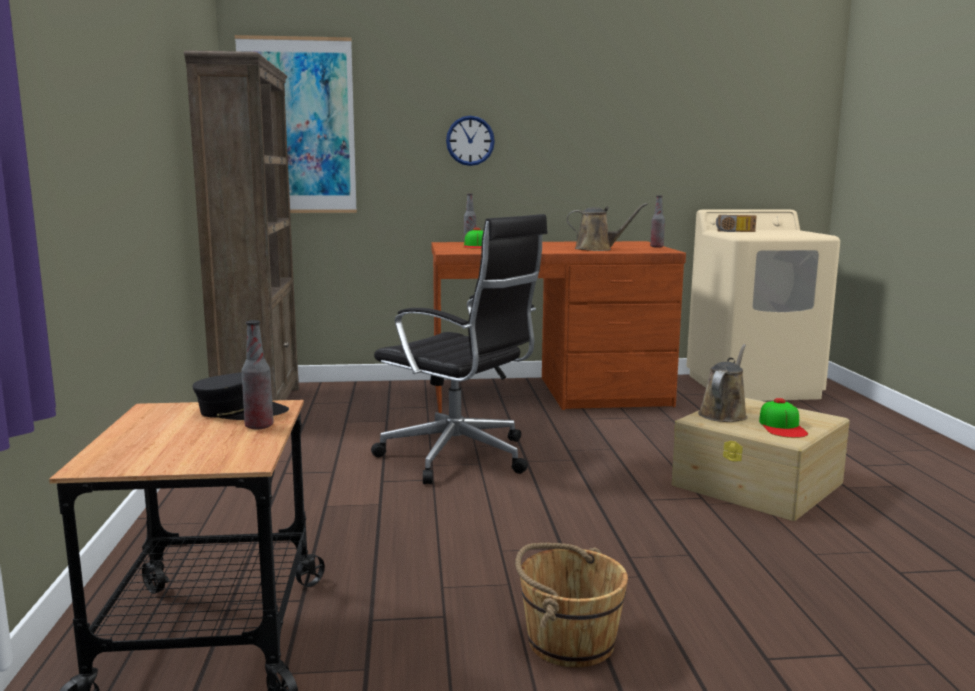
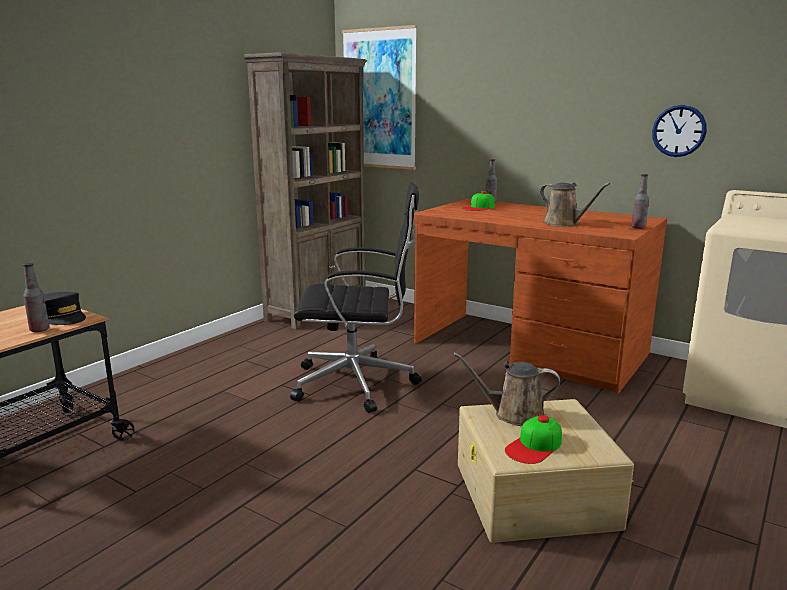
camera: 40 degrees right, 5 degrees up
black office chair [371,214,548,484] -> black office chair turned 75 degrees counterclockwise [290,182,422,413]
wall clock [446,116,495,166] -> wall clock moved to [652,105,707,157]
brown bucket [515,543,628,668] -> none
brown watering can [698,344,748,422] -> brown watering can turned 150 degrees counterclockwise [453,352,560,426]
radio [716,215,757,232] -> none

